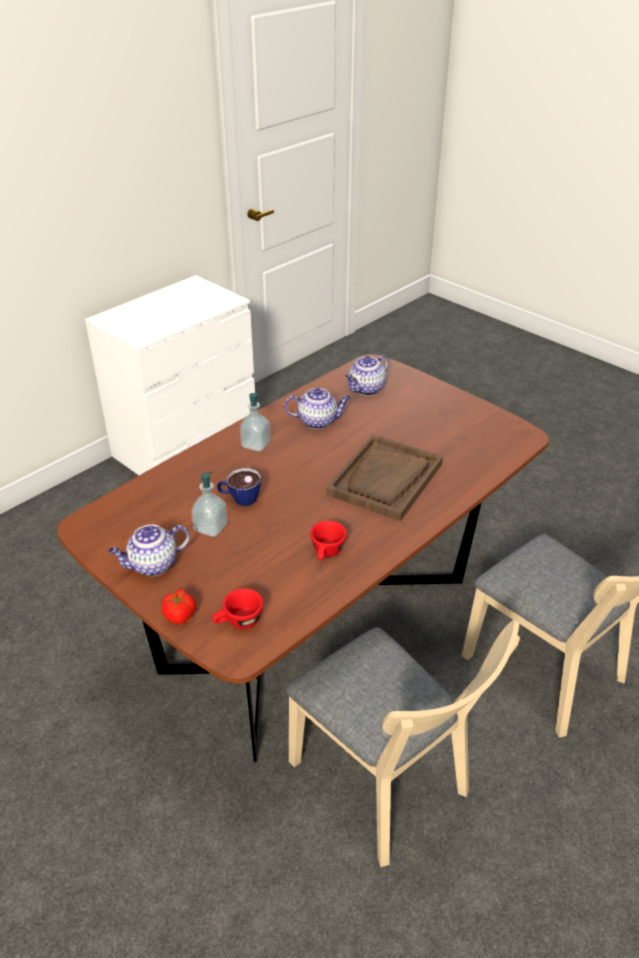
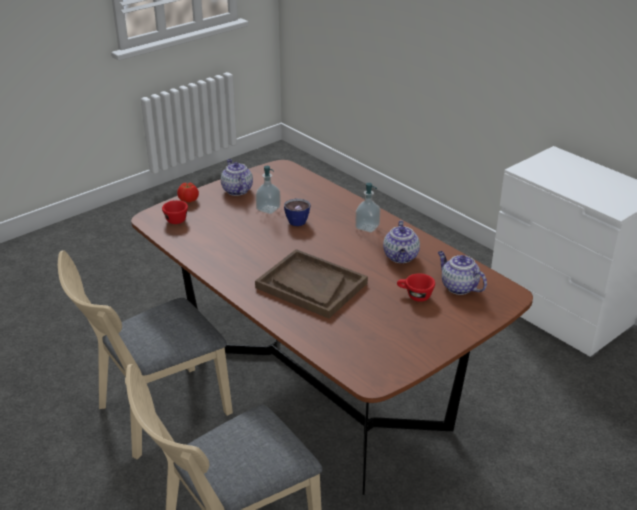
camera: 95 degrees right, 5 degrees down
red cup [310,521,347,560] -> red cup moved to [397,273,435,302]

